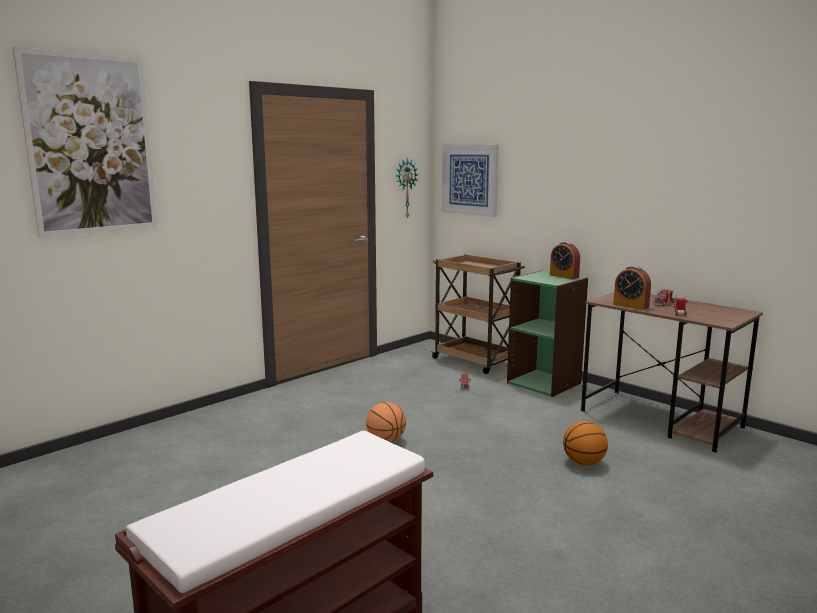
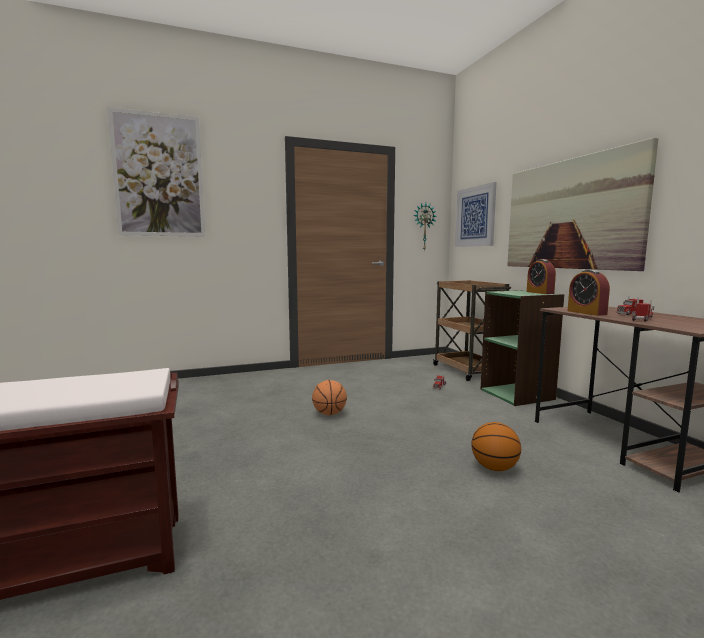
camera: 25 degrees right, 5 degrees down
none -> picture [507,138,658,271]

